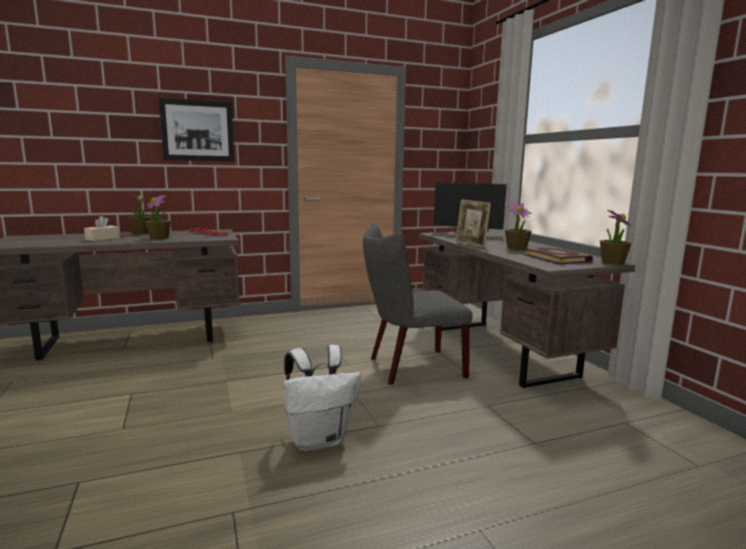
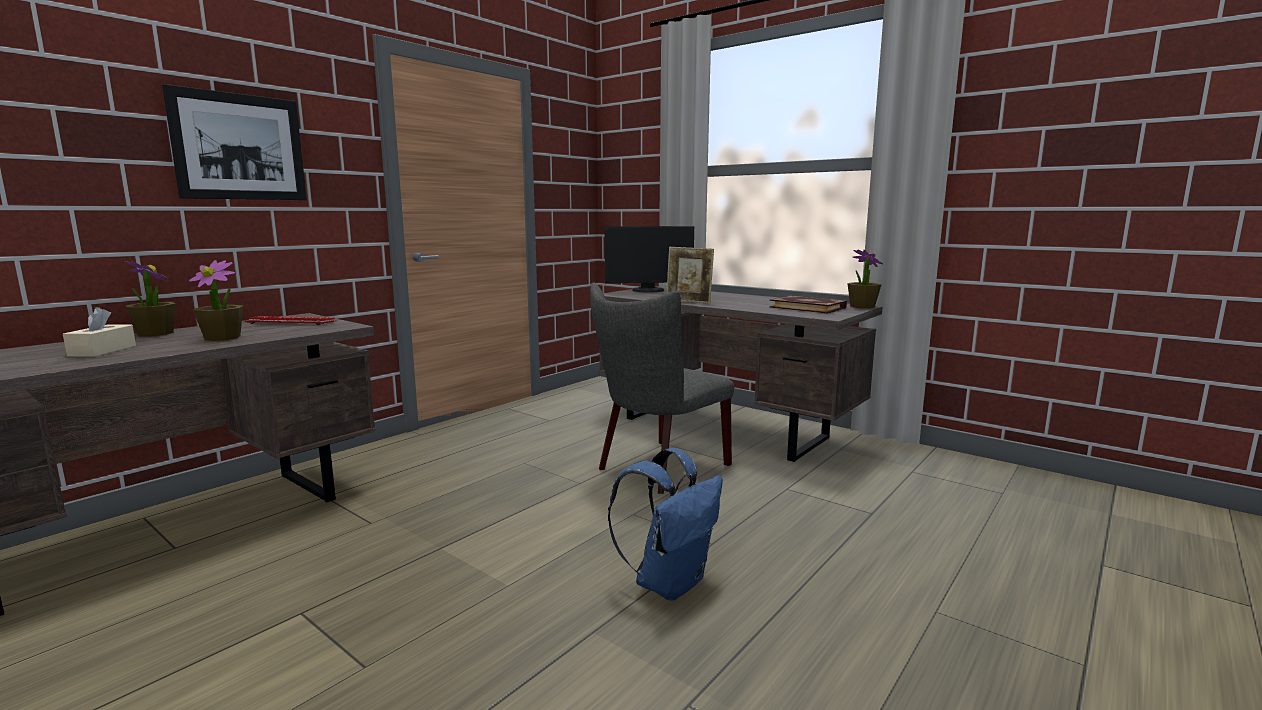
camera: 30 degrees left, 0 degrees up
white backpack [284,344,361,451] -> blue backpack [608,448,723,600]
potted plant [505,202,532,250] -> none

